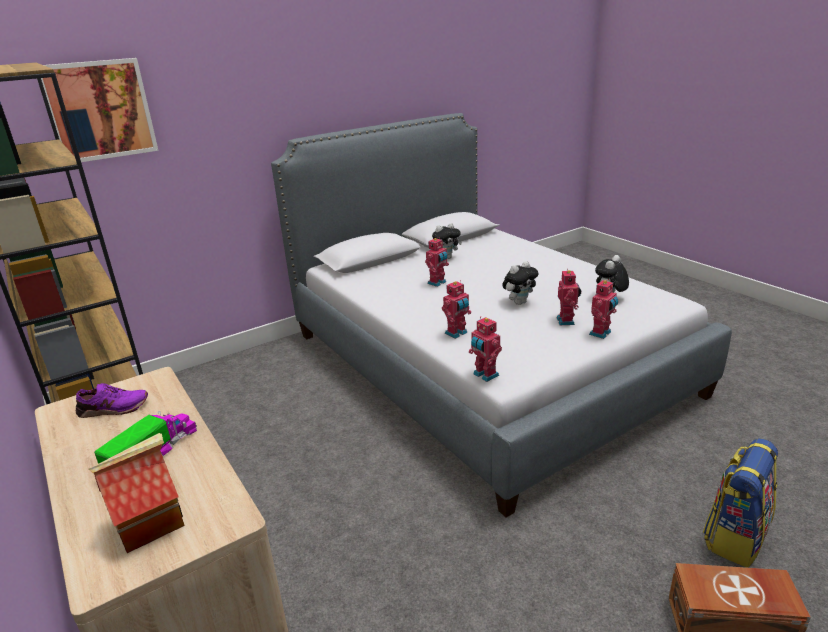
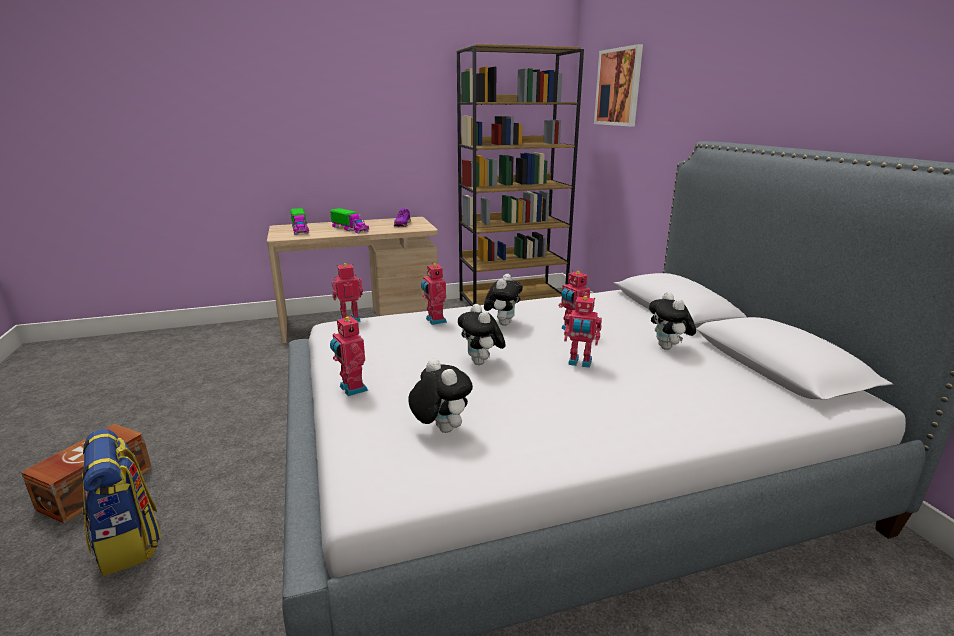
camera: 105 degrees right, 5 degrees down
toy house [89,433,185,553] -> toy truck [290,208,309,235]
toy robot [557,268,581,325] -> toy robot moved to [564,296,602,368]
none -> plush toy [484,274,523,326]

